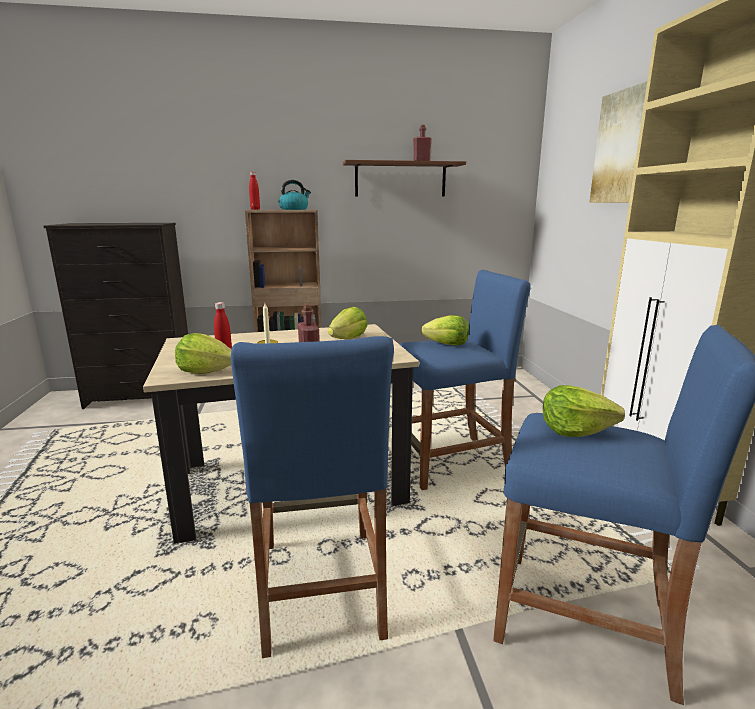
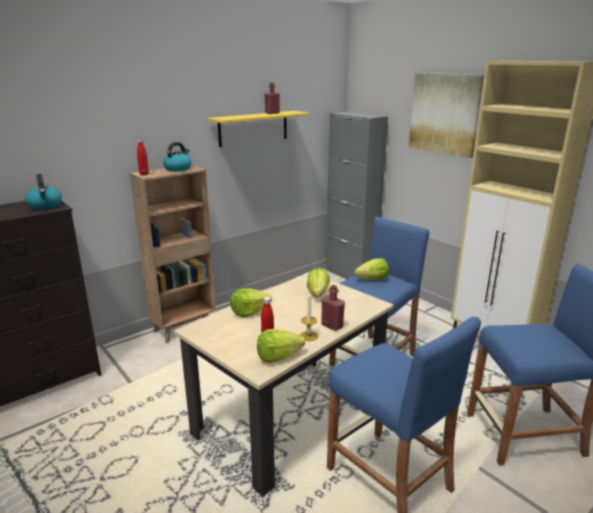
camera: 30 degrees left, 5 degrees up
brown shelf [343,160,466,197] -> yellow shelf [208,111,309,147]
lettuce [543,385,625,437] -> lettuce moved to [230,288,272,317]
none -> kettle [25,174,62,209]
none -> grey cabinet [326,112,388,279]

